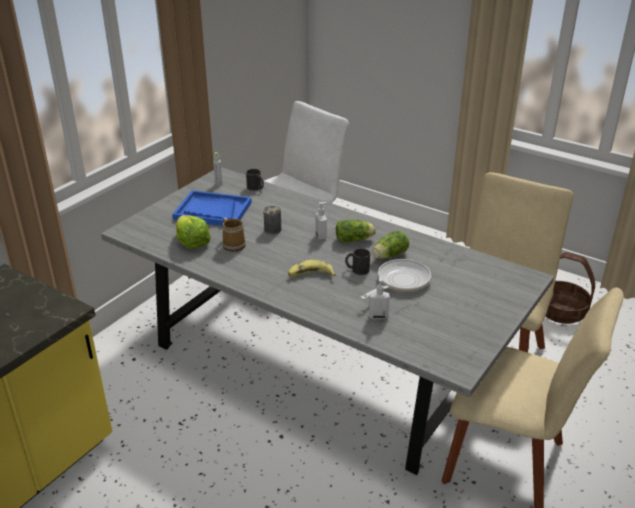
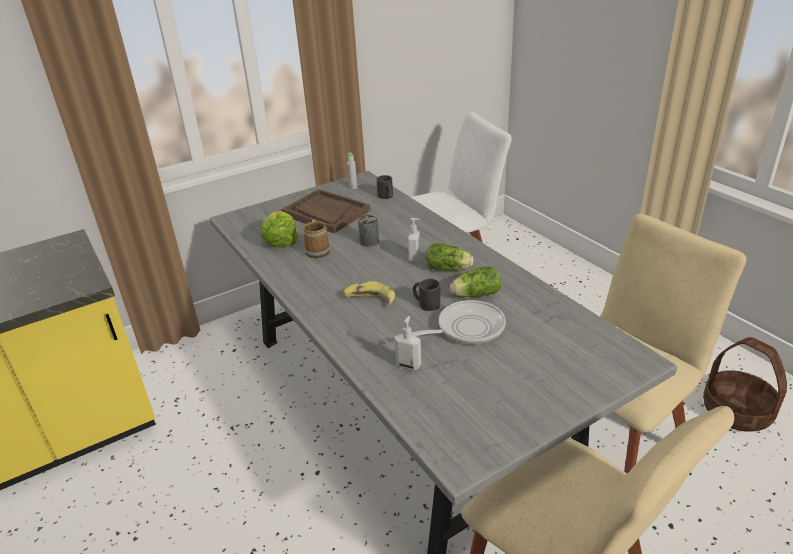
camera: 25 degrees right, 0 degrees up
blue tray [172,190,252,226] -> brown tray [281,189,370,233]

